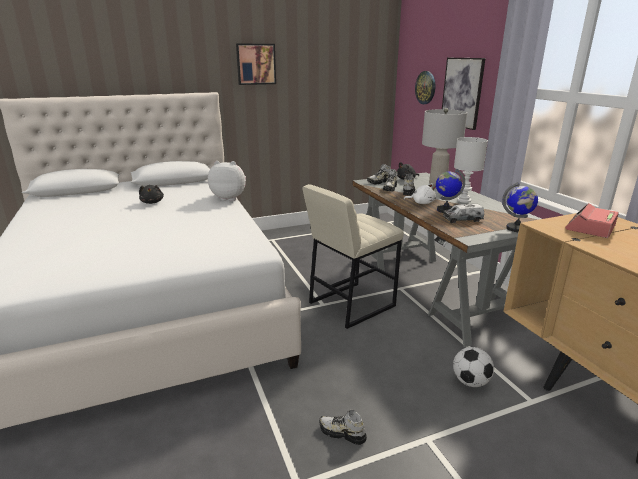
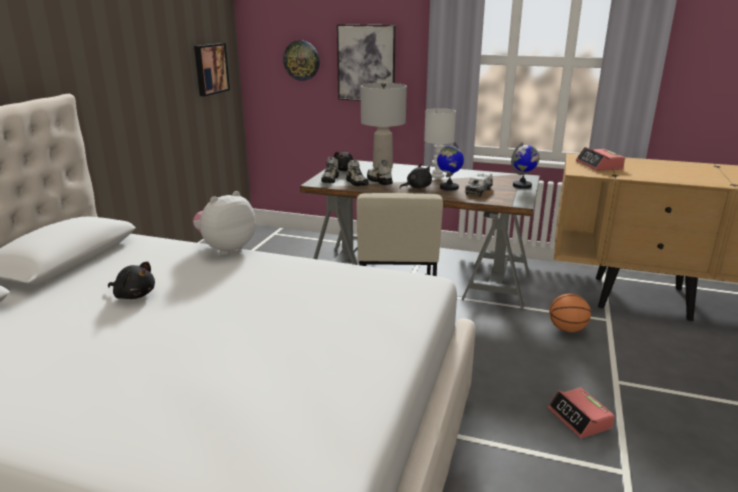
camera: 50 degrees left, 0 degrees up
picture [236,44,276,85] -> picture moved to [194,43,230,96]
shoe [319,410,367,445] -> alarm clock [548,387,615,438]
white plush toy [404,183,436,204] -> black plush toy [399,164,432,189]
football [453,347,494,387] -> basketball [549,294,591,332]

